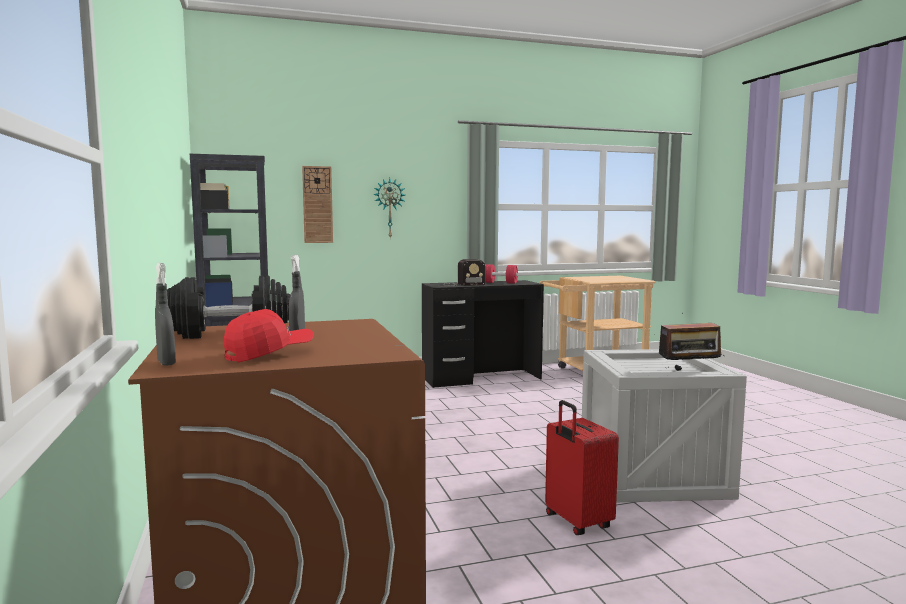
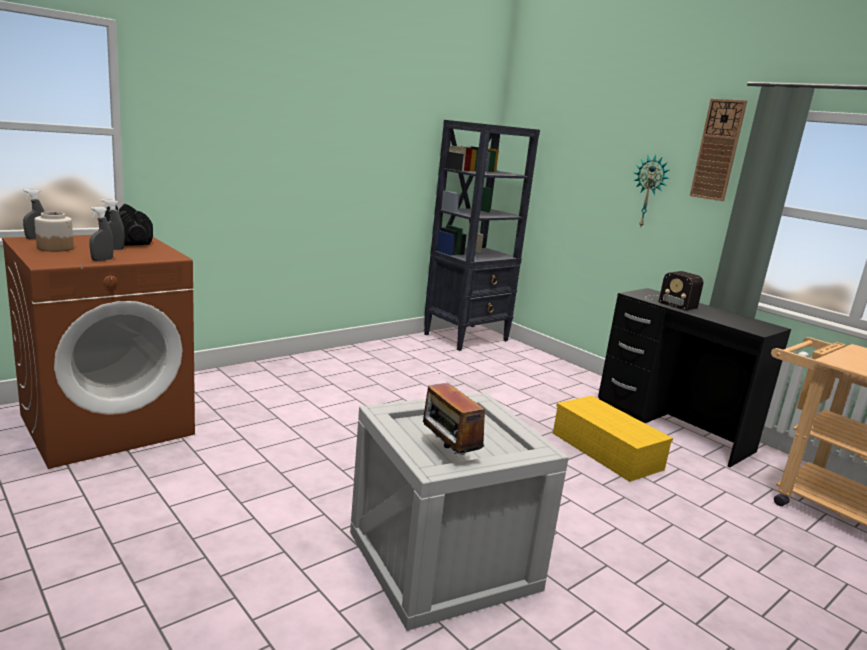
camera: 65 degrees right, 10 degrees up
red cap [224,309,314,363] -> jar [34,212,74,252]
wall clock [302,166,333,243] -> wall clock moved to [690,99,747,201]
red dumbbell [485,264,518,284] -> none
red suitcase [545,400,619,535] -> none
none -> grey spray bottle [89,207,113,261]
none -> yellow storage box [553,396,673,482]

